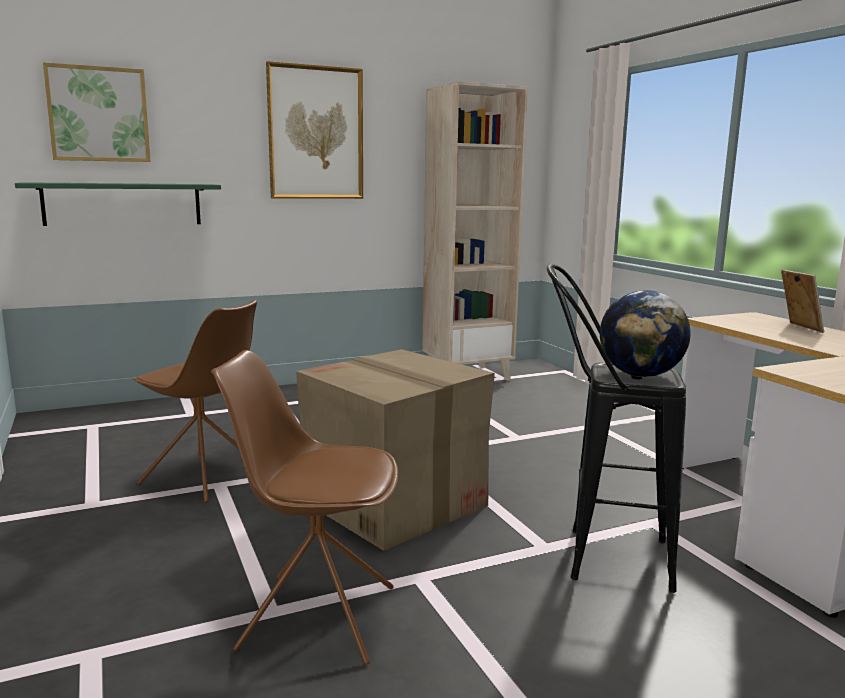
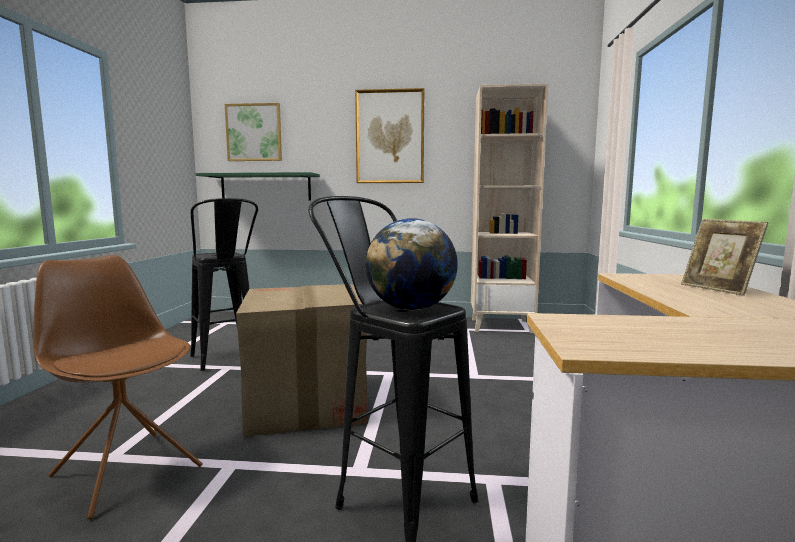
camera: 30 degrees right, 5 degrees down
brown chair [132,300,257,503] -> black stool [190,198,258,371]
picture frame [781,270,824,333] -> picture frame turned 135 degrees clockwise [681,219,768,296]

